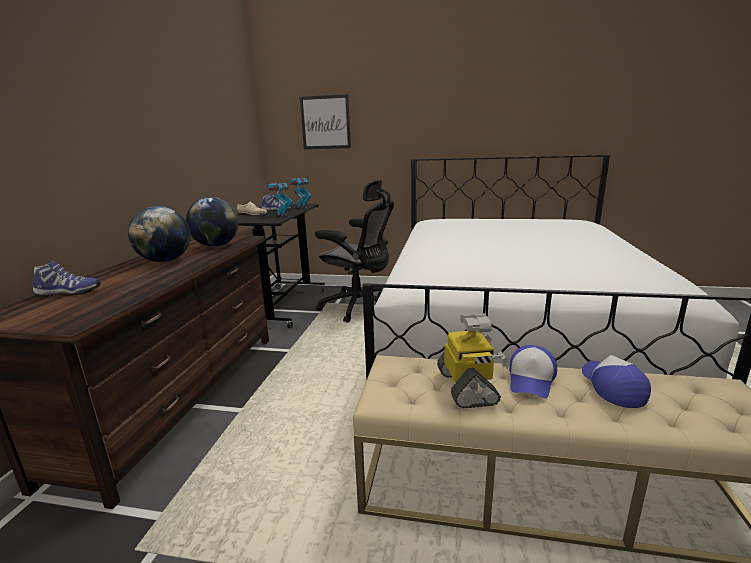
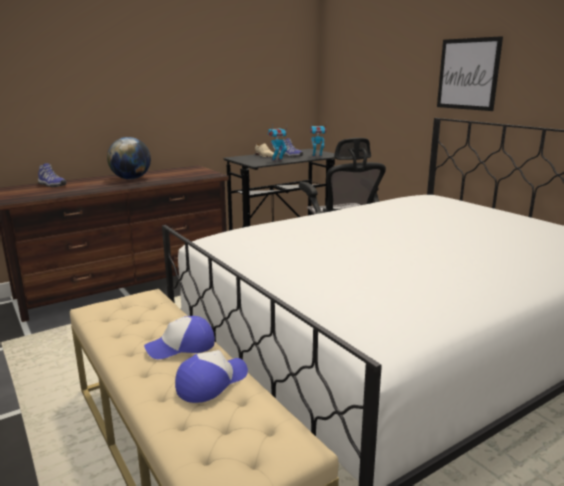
camera: 45 degrees right, 0 degrees up
globe [186,197,239,247] -> none
picture [300,94,351,149] -> picture moved to [437,36,503,111]
toy robot [437,313,510,408] -> none

